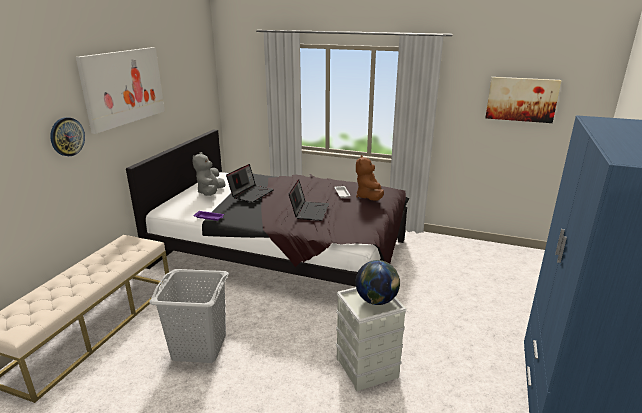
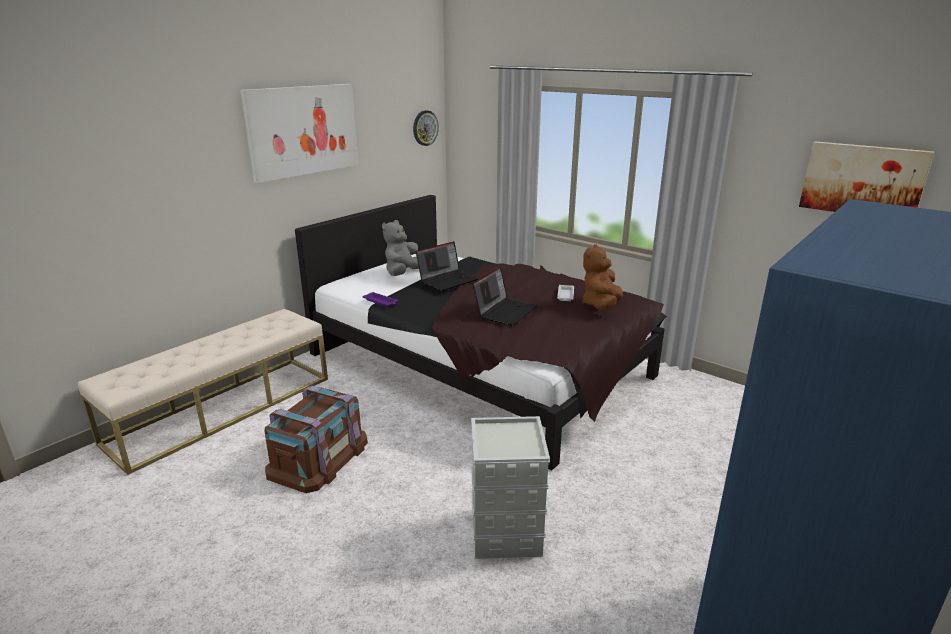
camera: 20 degrees right, 0 degrees up
wall clock [50,117,85,156] -> wall clock moved to [413,110,439,146]
grey laundry basket [149,269,229,363] -> brown storage box [265,386,368,493]
globe [355,260,400,305] -> none

